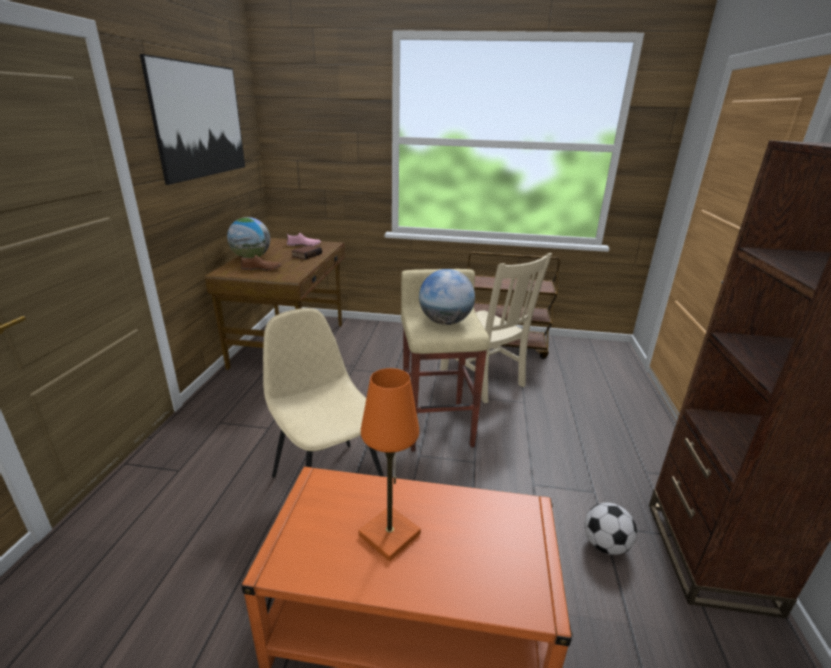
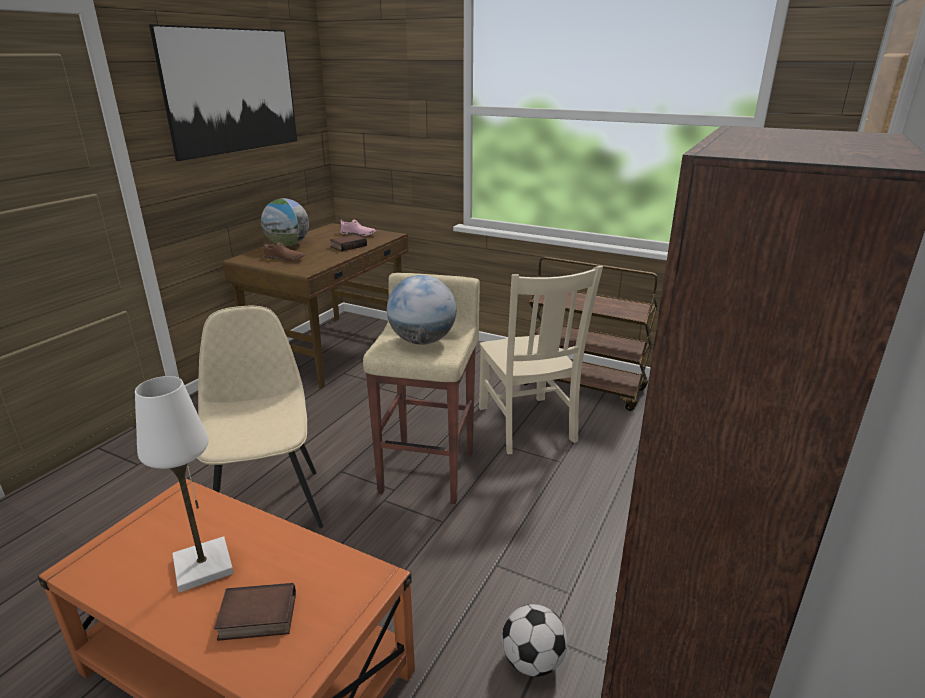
camera: 20 degrees right, 0 degrees up
orange table lamp [359,368,421,561] -> white table lamp [135,376,234,592]
none -> book [214,583,296,641]

